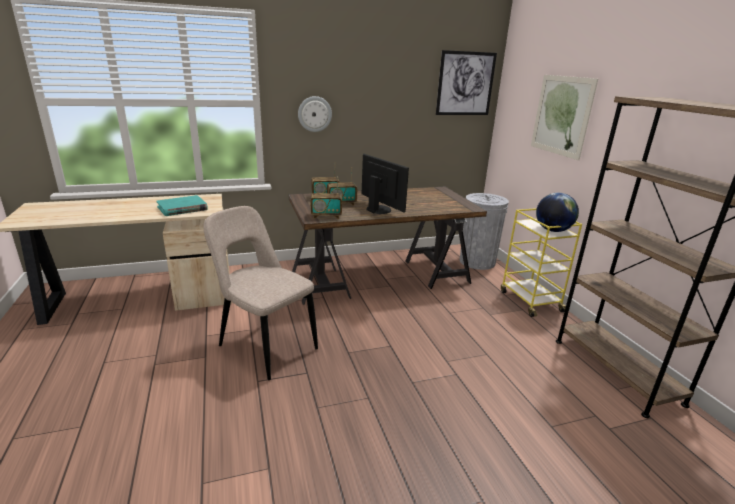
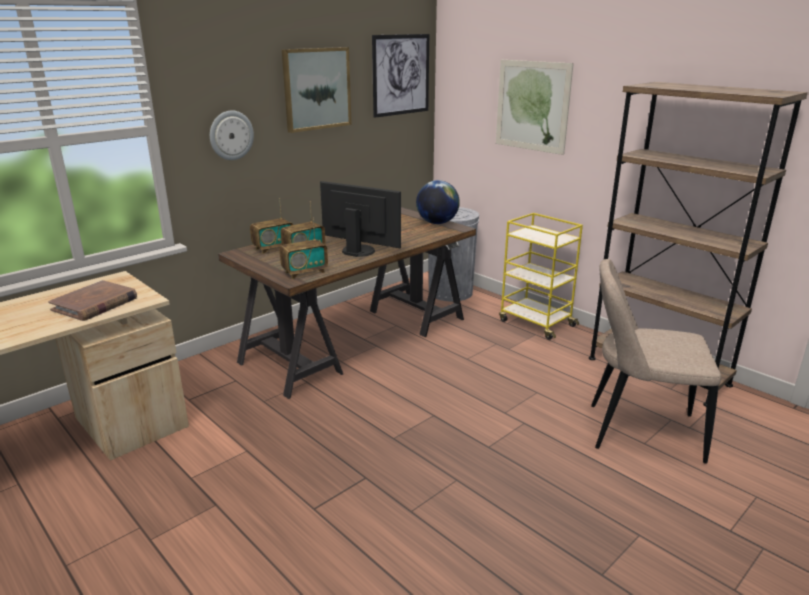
camera: 25 degrees left, 0 degrees up
turquoise book [156,195,208,216] -> brown book [48,280,137,321]
beige chair [203,206,318,380] -> beige chair moved to [591,259,721,464]
globe [536,193,579,232] -> globe moved to [416,180,460,224]
none -> picture [282,47,352,133]

